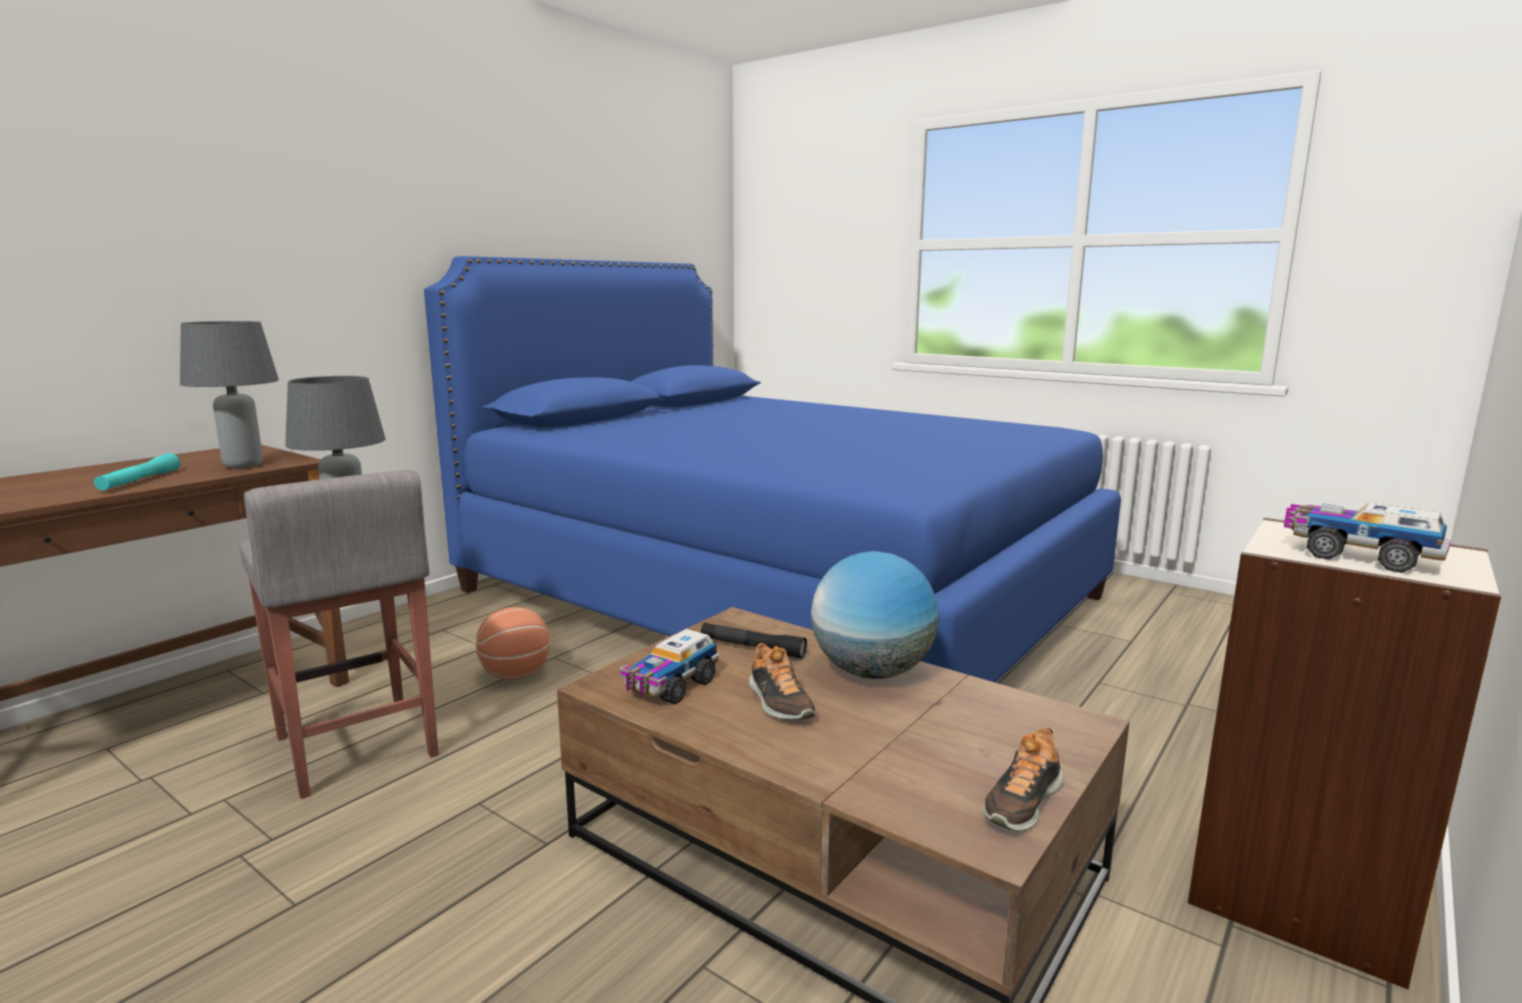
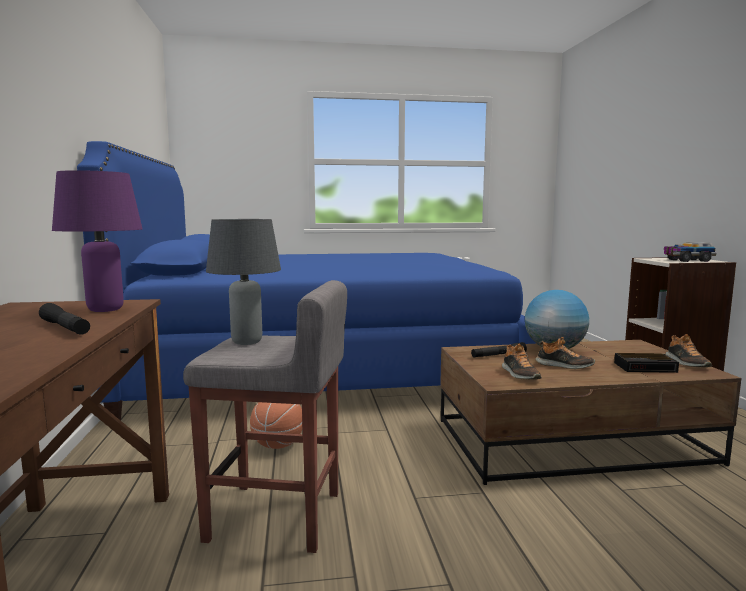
camera: 45 degrees left, 5 degrees down
turquoise flashlight [94,453,180,490] -> black flashlight [39,303,90,335]
grey table lamp [180,321,279,469] -> purple table lamp [52,170,142,312]
toy truck [619,629,719,704] -> shoe [502,344,542,380]
none -> alarm clock [614,353,679,373]

